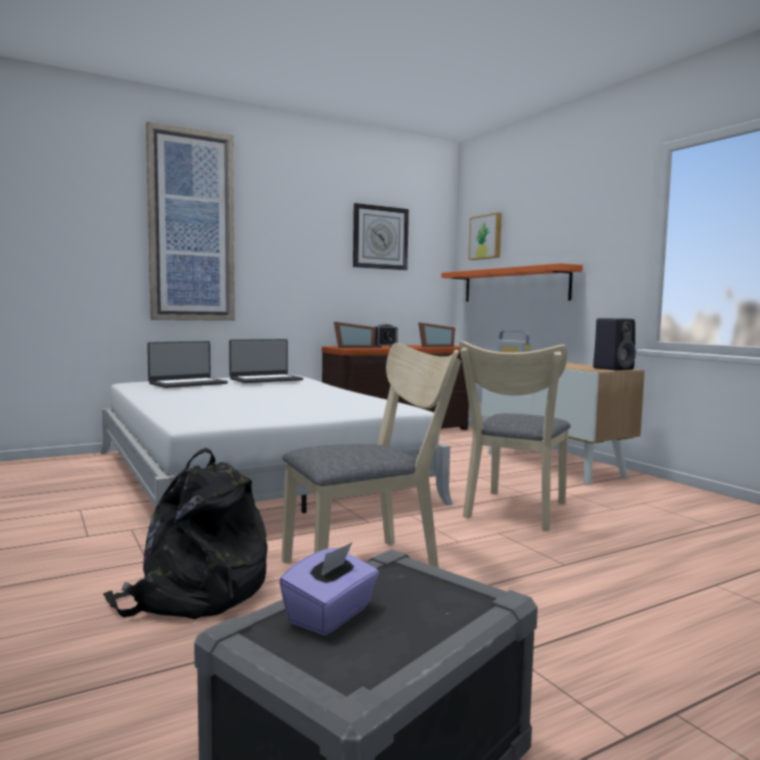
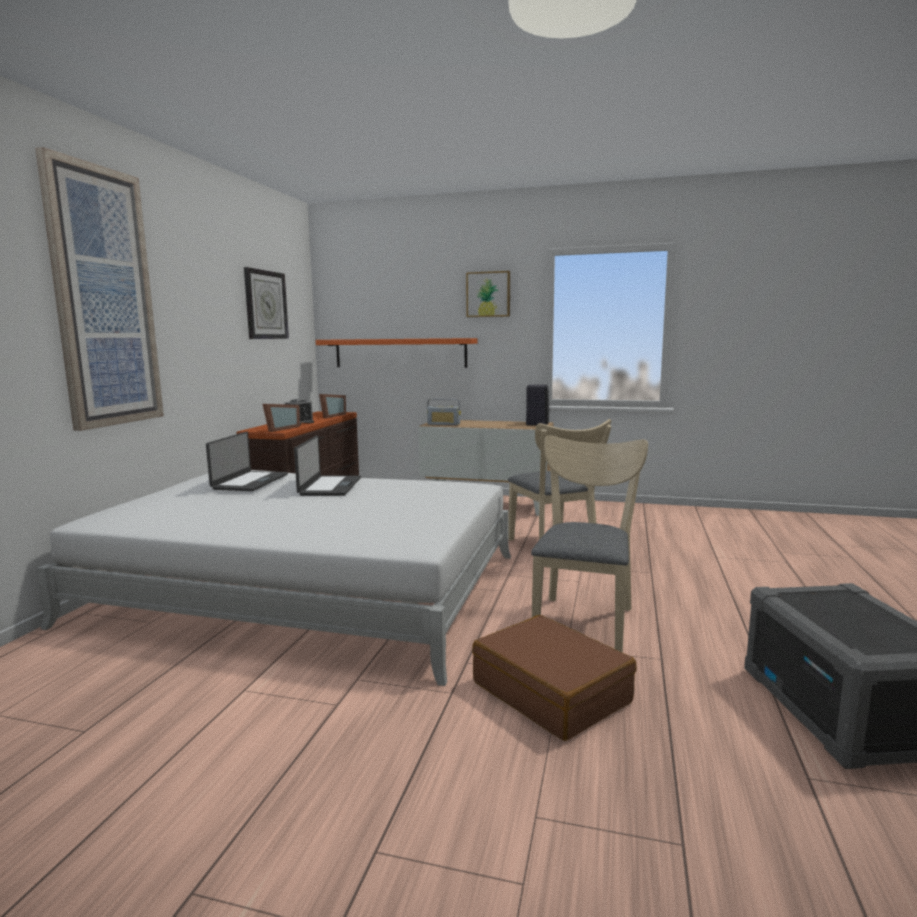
camera: 45 degrees left, 5 degrees up
black backpack [103,448,268,619] -> brown suitcase [472,615,637,741]
laptop [147,341,228,388] -> laptop moved to [294,435,361,496]
purple tissue box [279,542,379,635] -> none
picture [469,212,502,260] -> picture moved to [466,271,510,317]

